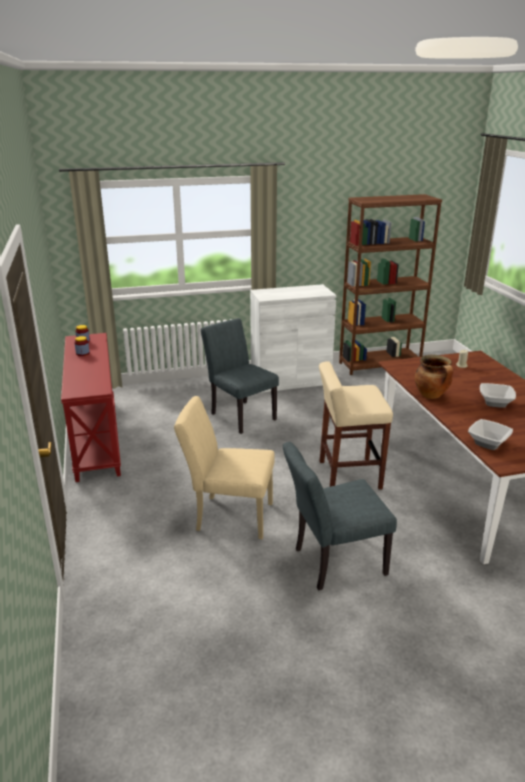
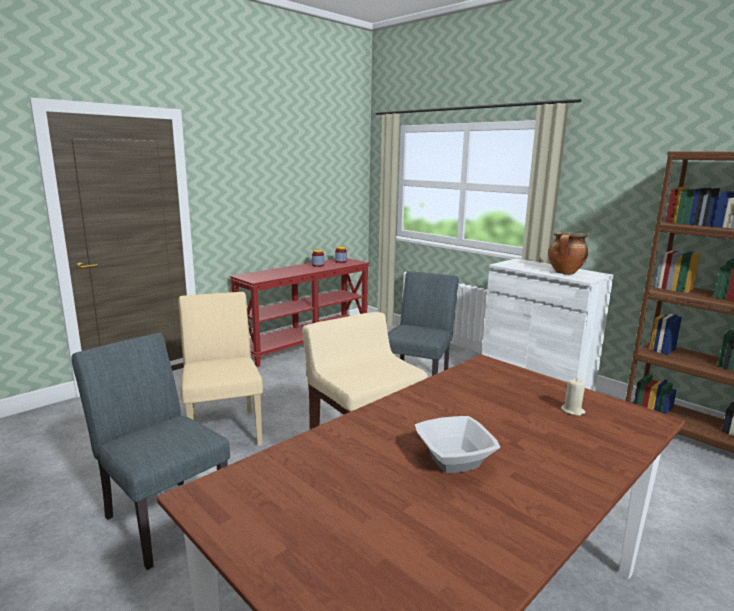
camera: 60 degrees right, 10 degrees down
cooking pot [415,355,453,399] -> cooking pot moved to [548,232,588,274]
bowl [468,419,513,450] -> none

